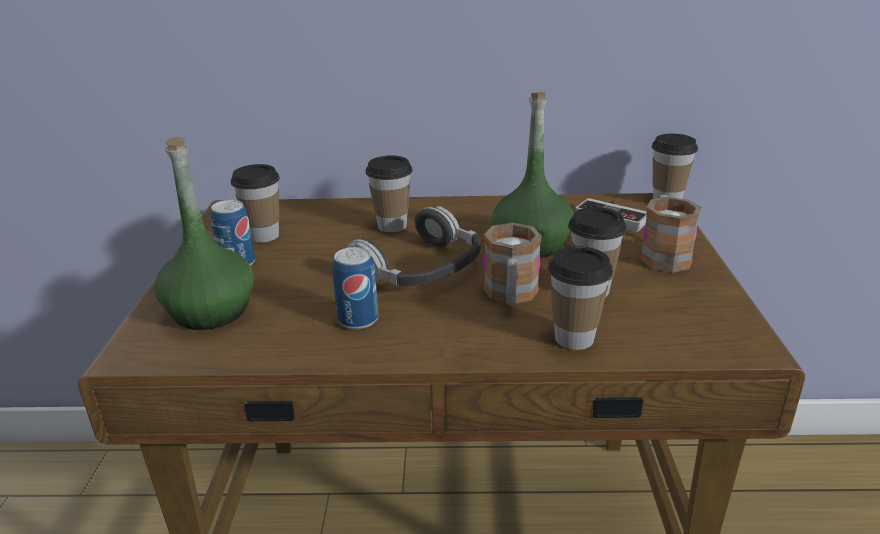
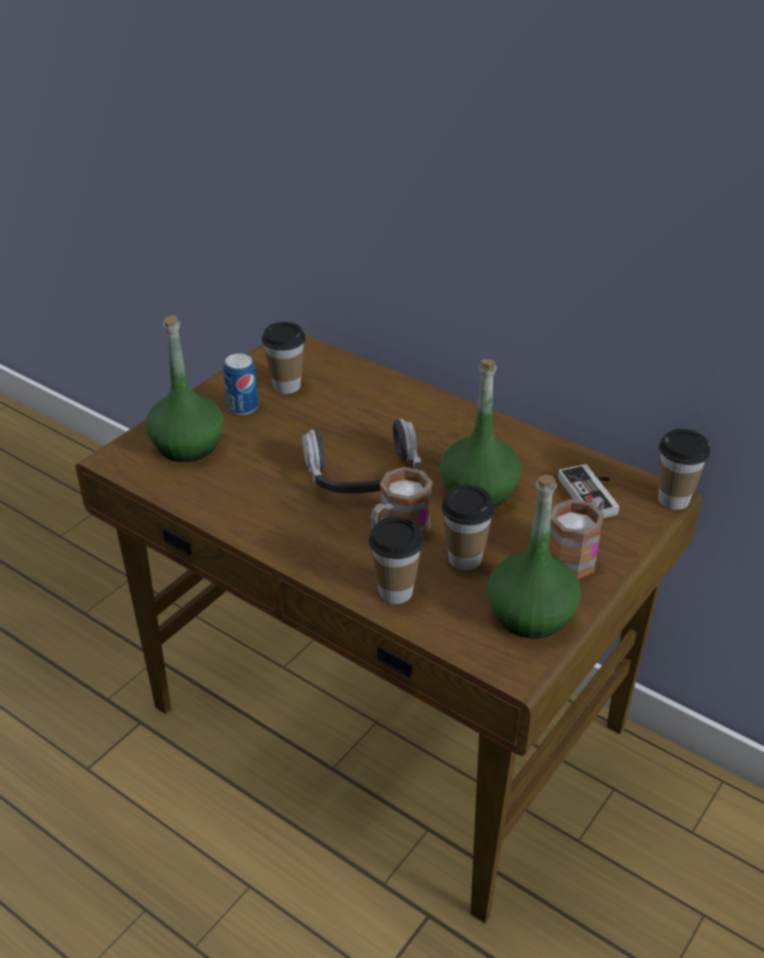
camera: 35 degrees right, 10 degrees up
can [332,247,378,330] -> none
cup [366,156,413,233] -> none
none -> green bottle [487,475,581,639]

